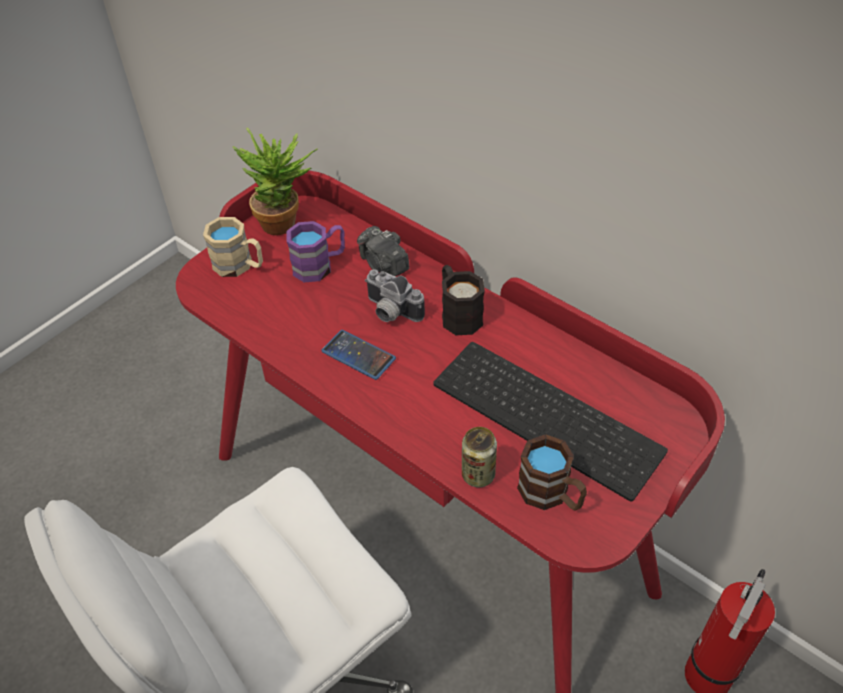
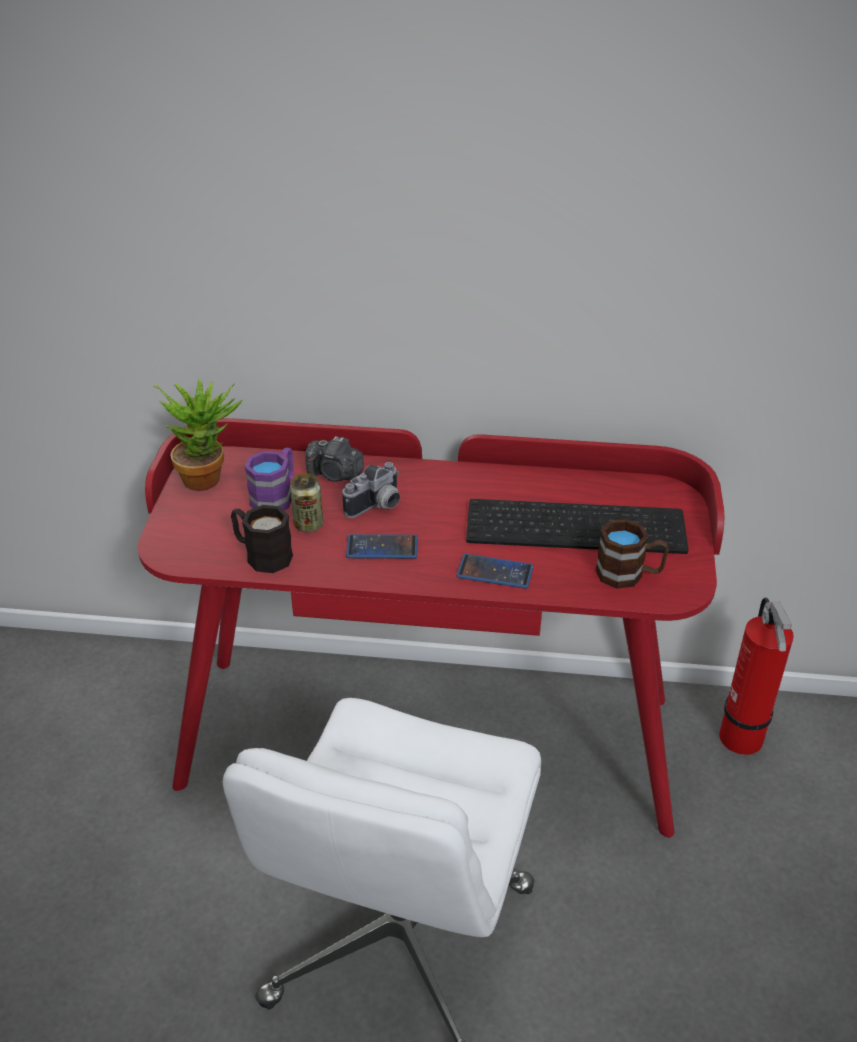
camera: 35 degrees left, 10 degrees down
beige mug [203,217,263,277] -> none
camera [365,269,425,322] -> camera turned 45 degrees counterclockwise [342,462,400,518]
black mug [442,265,485,335] -> black mug moved to [231,505,293,573]
can [462,427,497,488] -> can moved to [290,474,323,532]
none -> phone [456,554,534,589]

